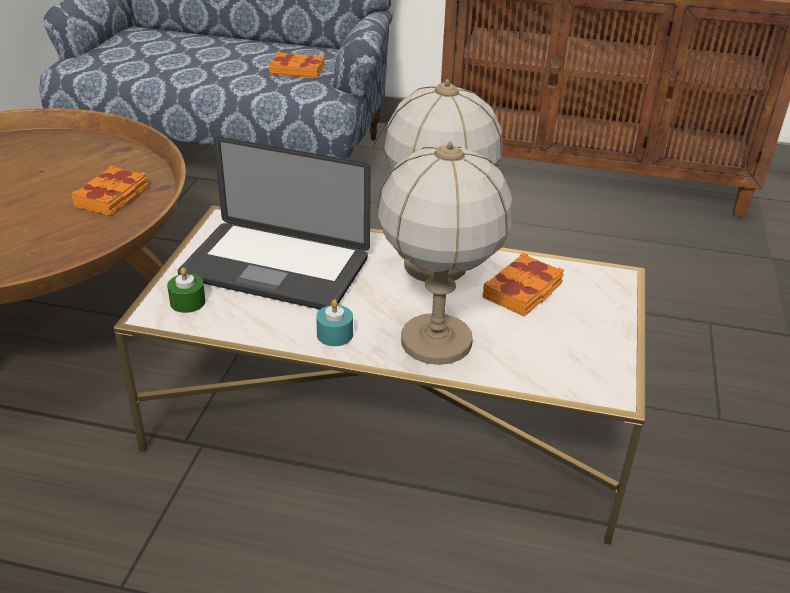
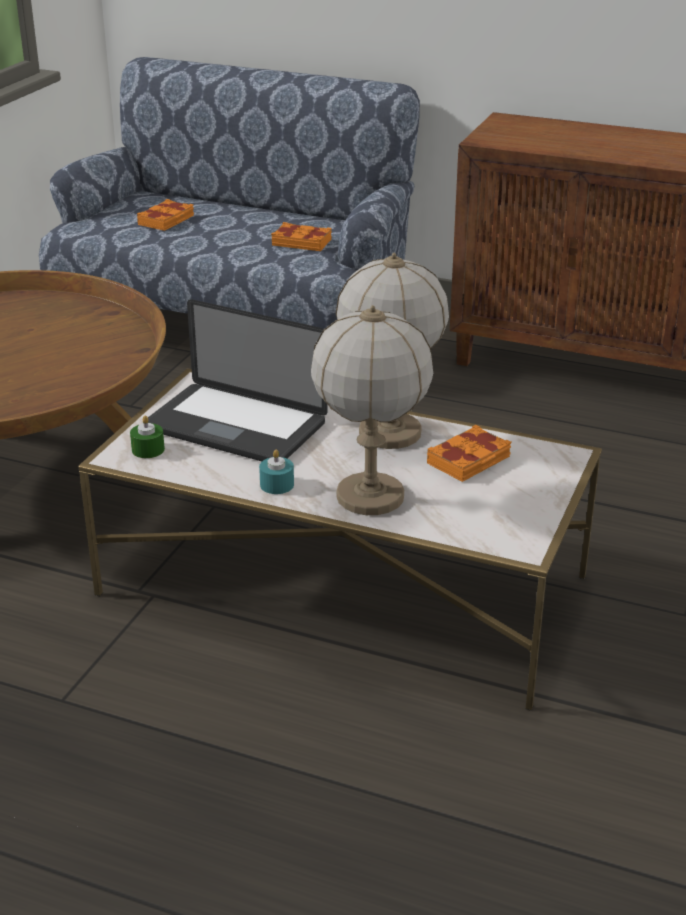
camera: 10 degrees right, 5 degrees down
orange book [71,165,148,216] -> orange book moved to [137,199,194,231]

